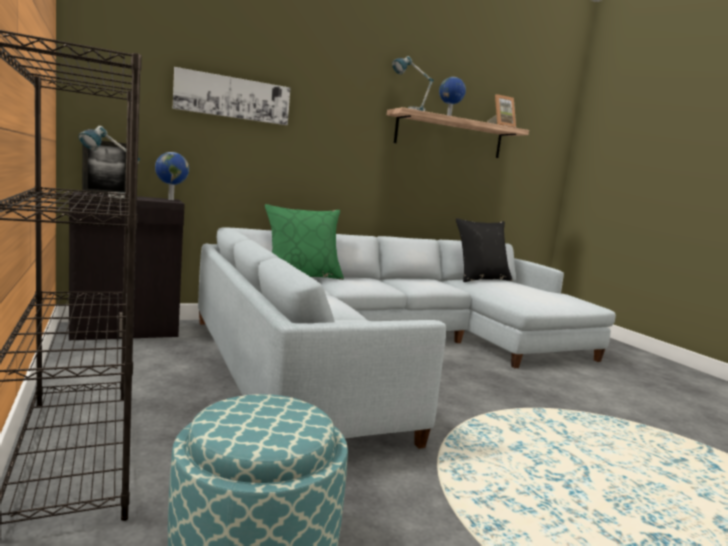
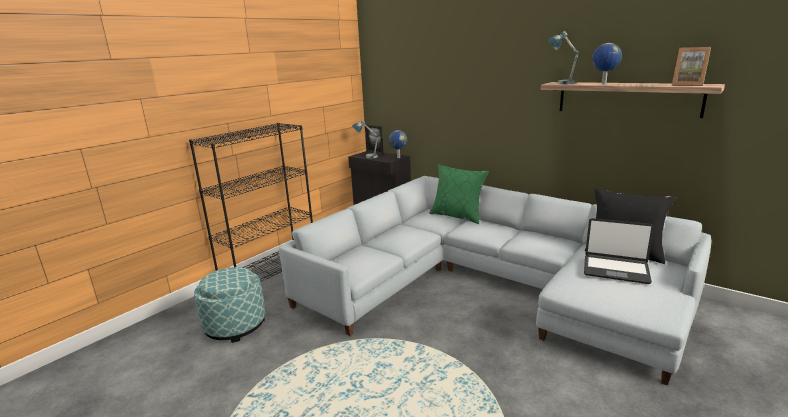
camera: 65 degrees right, 10 degrees up
picture [173,67,290,125] -> none
none -> laptop [584,218,654,284]

